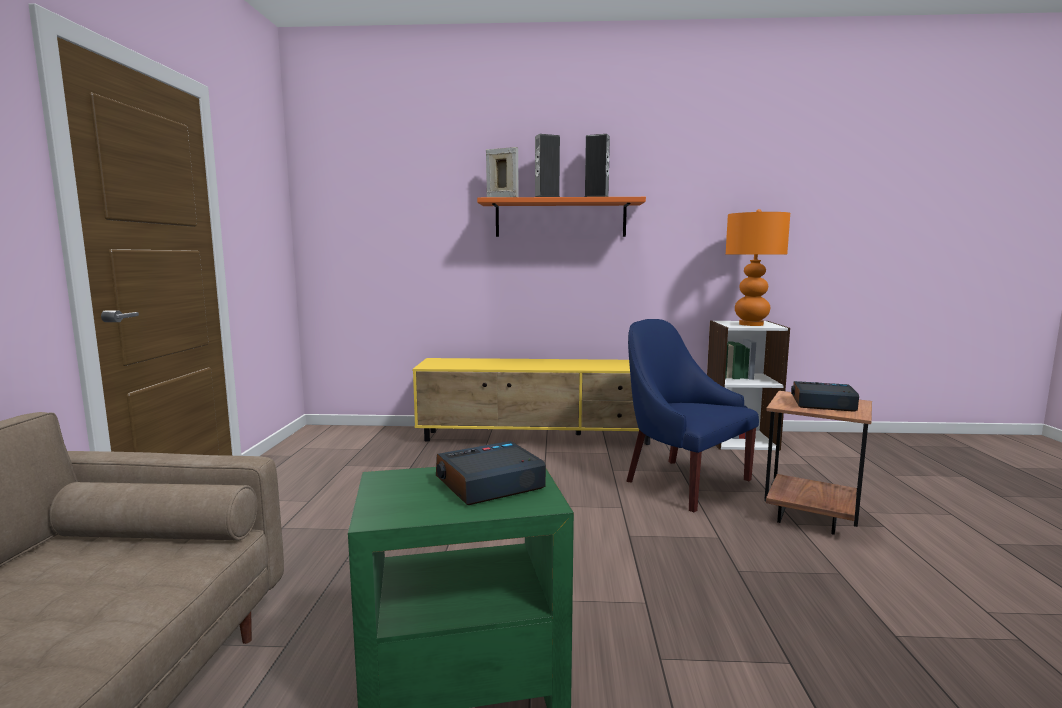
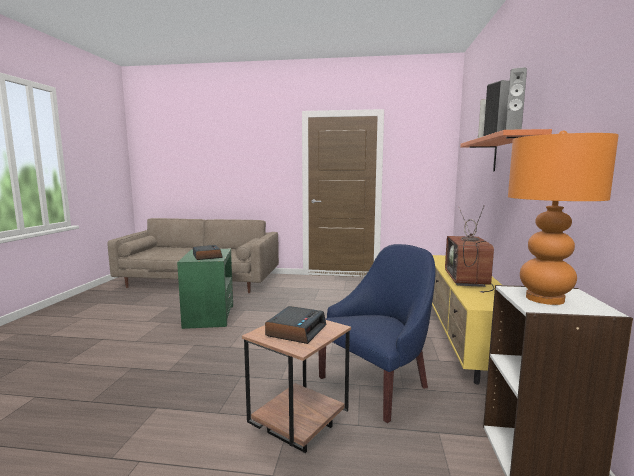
camera: 95 degrees right, 0 degrees up
none -> television [445,205,494,293]

